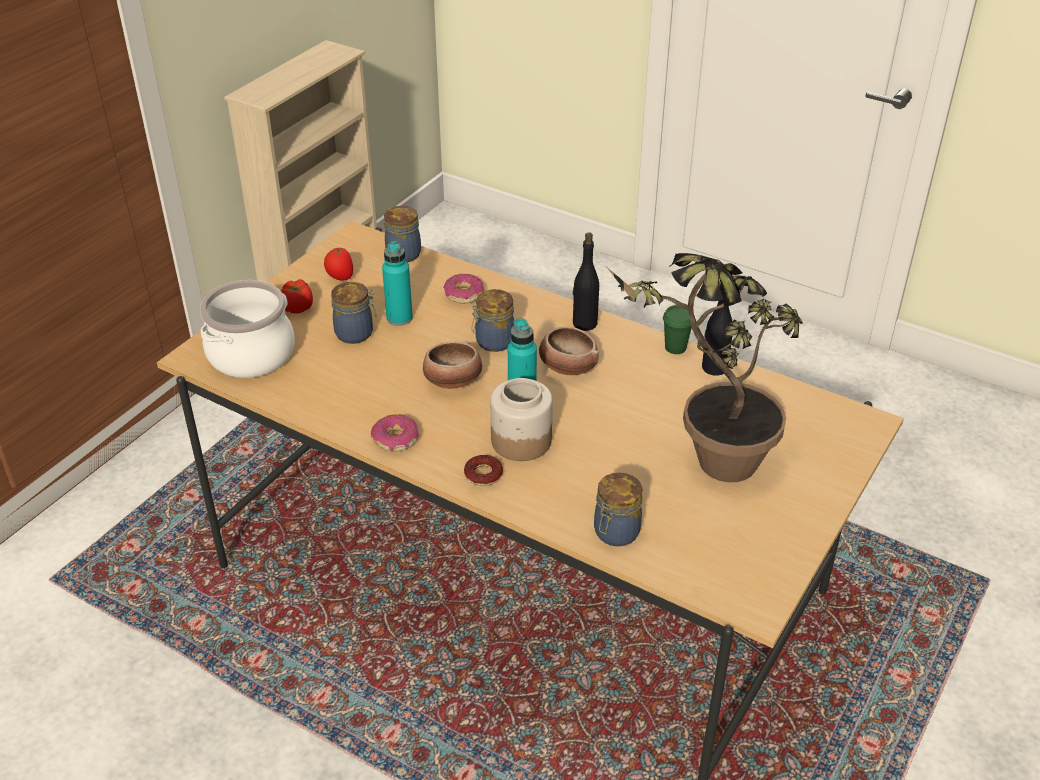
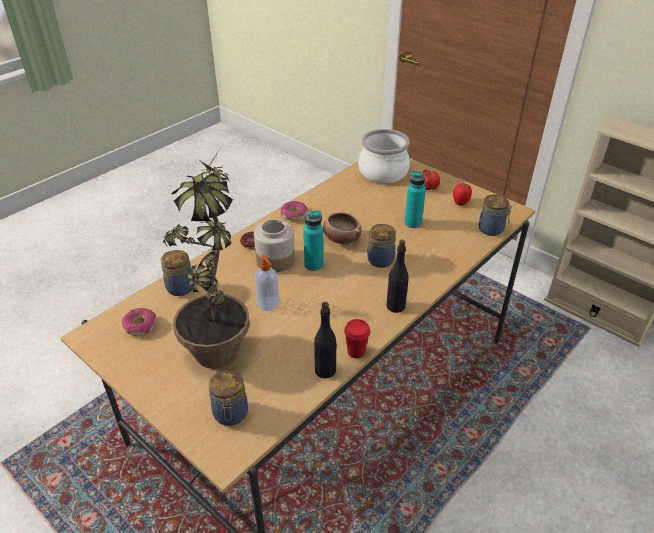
camera: 100 degrees right, 0 degrees up
jar [331,282,376,344] -> jar moved to [209,370,248,426]
donut [443,274,484,304] -> donut moved to [122,308,156,336]
bowl [539,327,599,375] -> none
green cup [663,305,691,354] -> red cup [344,319,370,359]
none -> soap dispenser [255,255,279,311]

